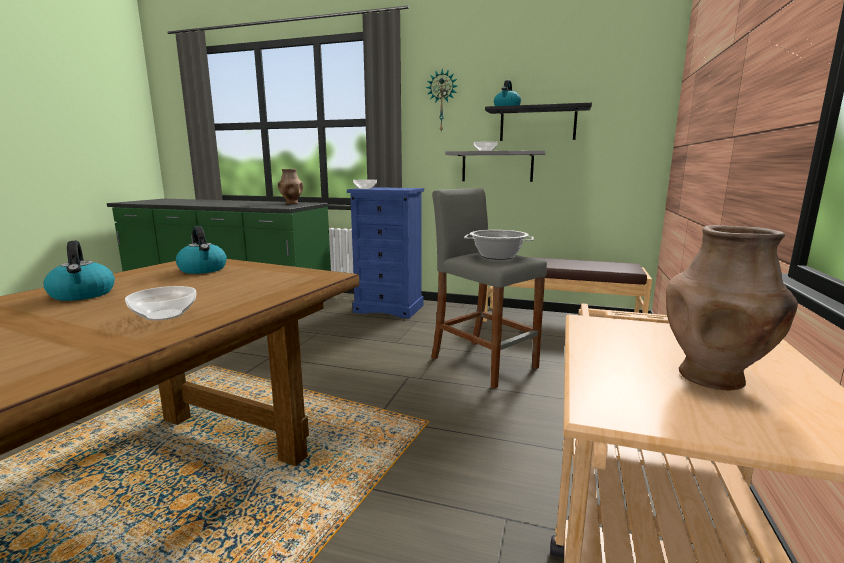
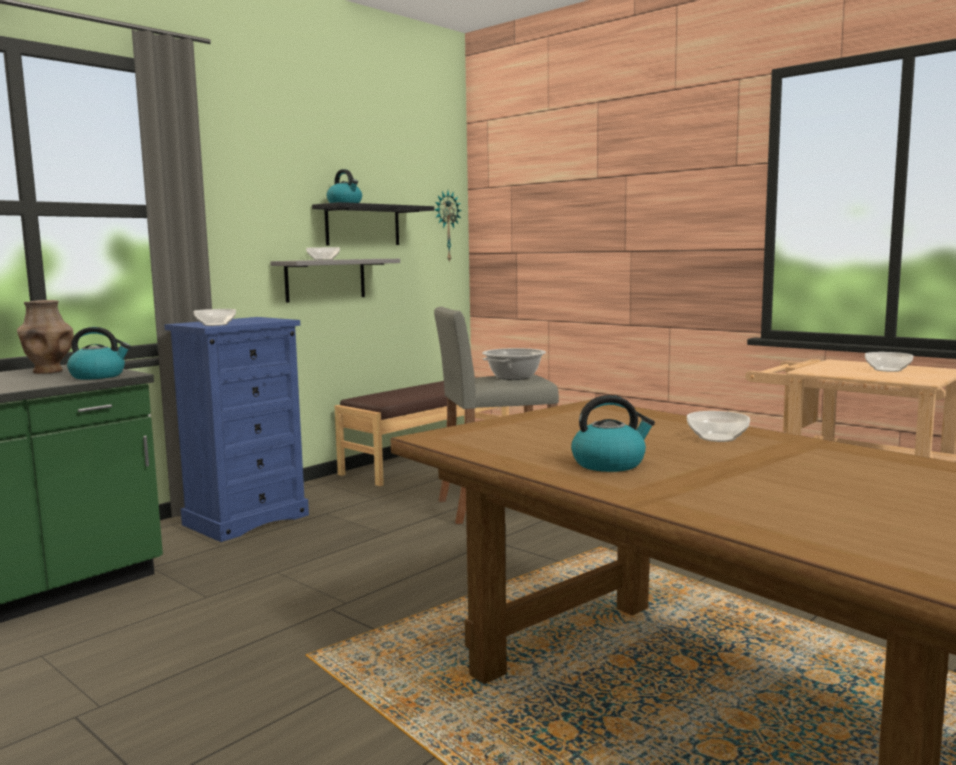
camera: 65 degrees left, 5 degrees down
kettle [176,226,227,274] -> kettle moved to [67,327,131,379]
wall clock [426,69,457,133] -> wall clock moved to [434,191,462,263]
brown vase [666,225,798,390] -> bowl [865,352,913,372]

